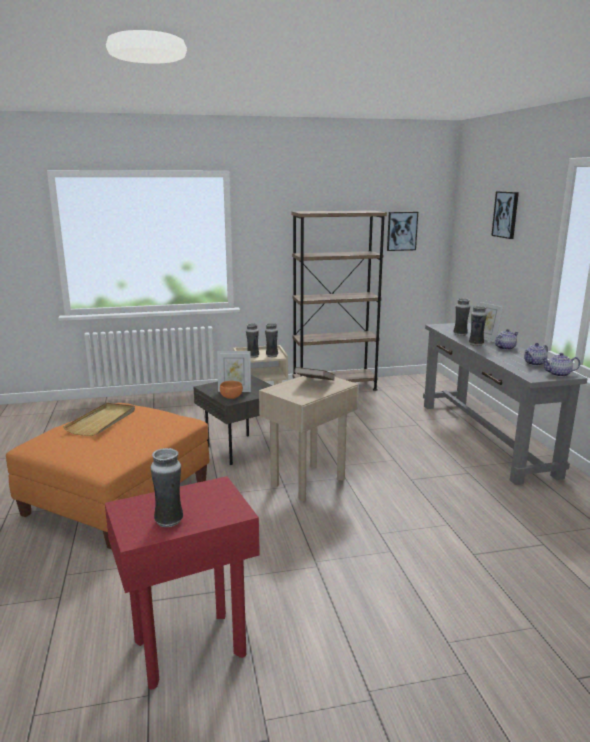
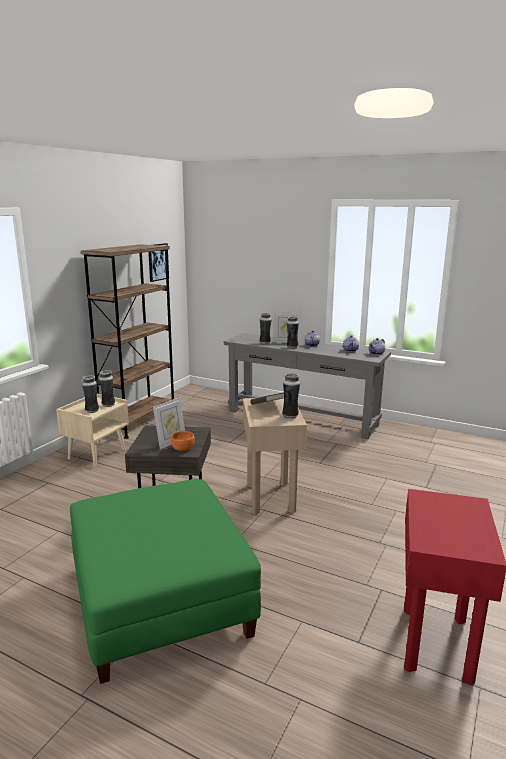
camera: 50 degrees left, 0 degrees up
orange ottoman [6,403,209,550] -> green ottoman [70,479,261,684]
beige tray [63,403,135,436] -> none
vase [151,448,183,527] -> vase moved to [282,373,300,419]
picture [491,191,519,239] -> none

